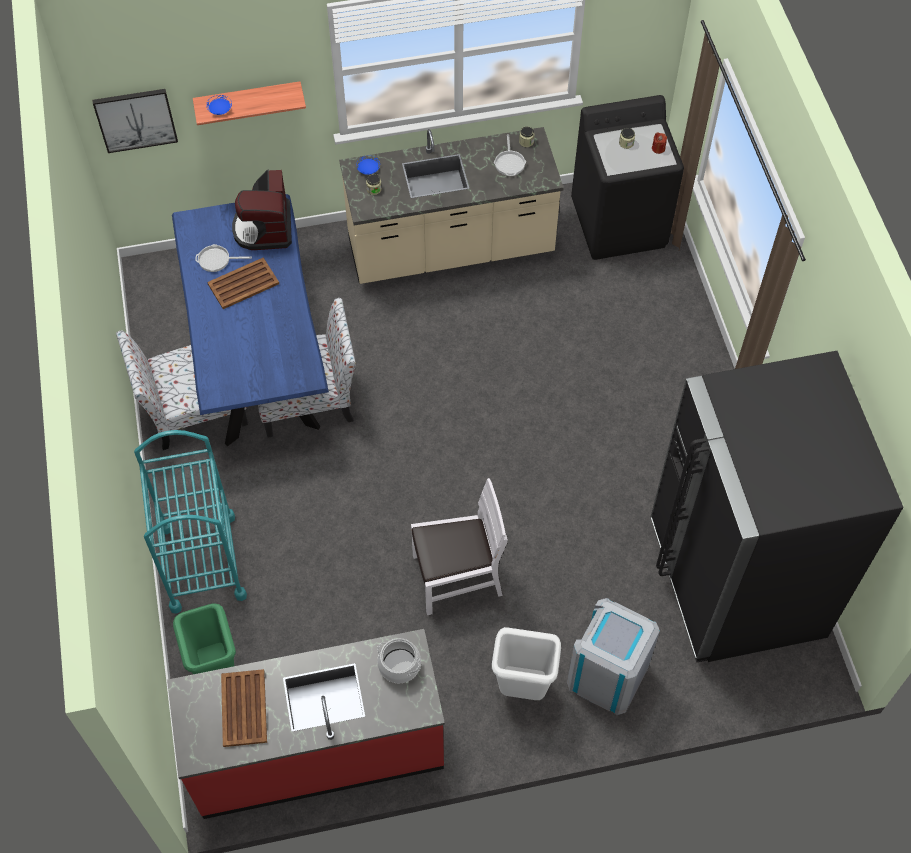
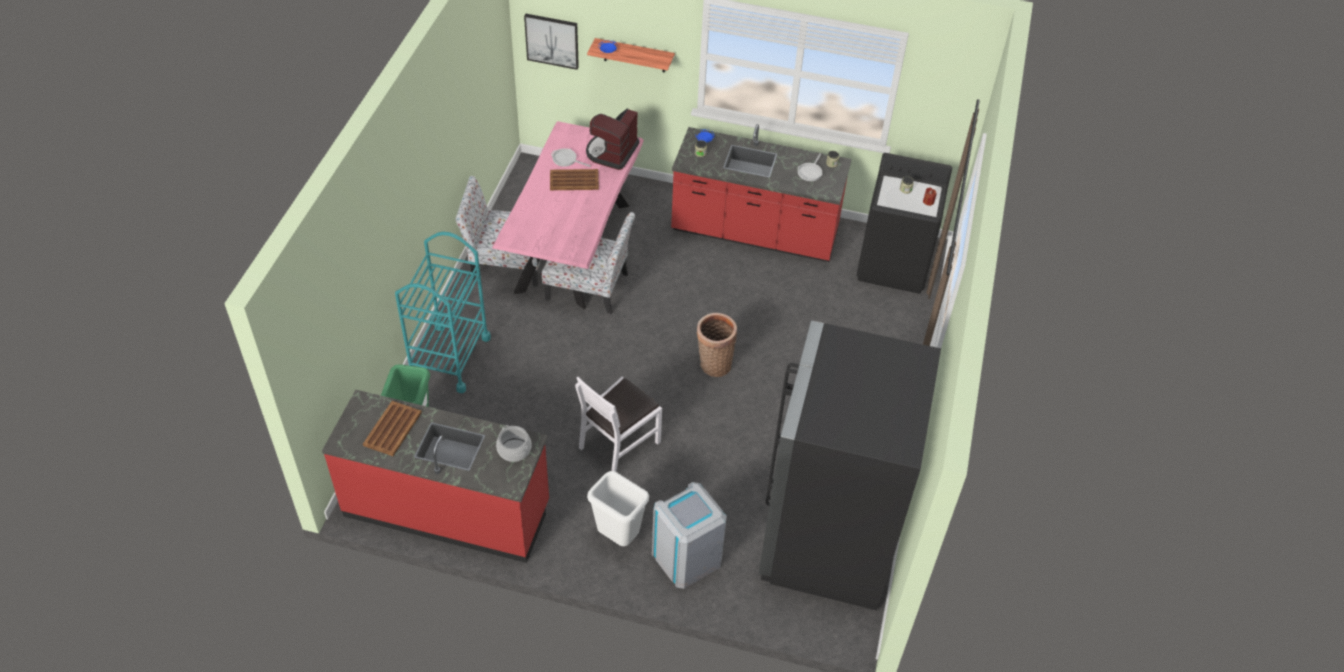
camera: 25 degrees right, 10 degrees down
blue dining table [172,194,329,446] -> pink dining table [492,121,644,309]
beige counter [339,127,564,284] -> red counter [671,124,852,262]
white chair [411,478,508,615] -> white chair turned 120 degrees clockwise [575,377,662,472]
none -> basket [697,313,737,377]

